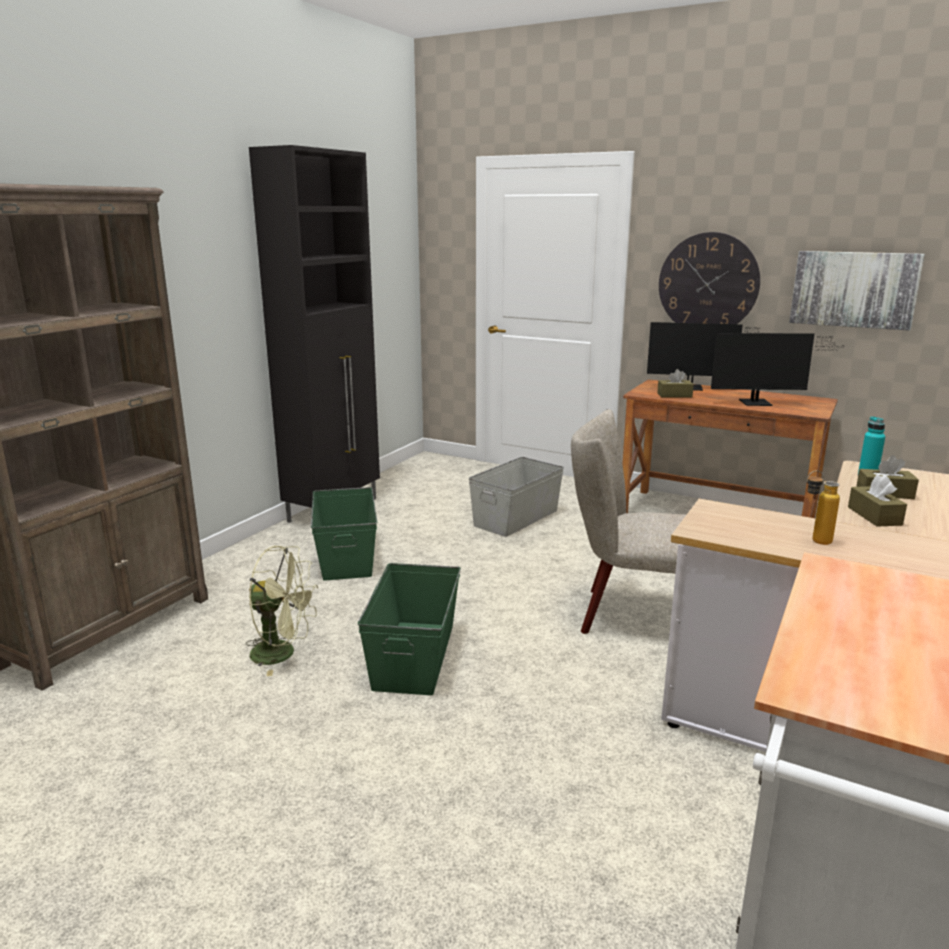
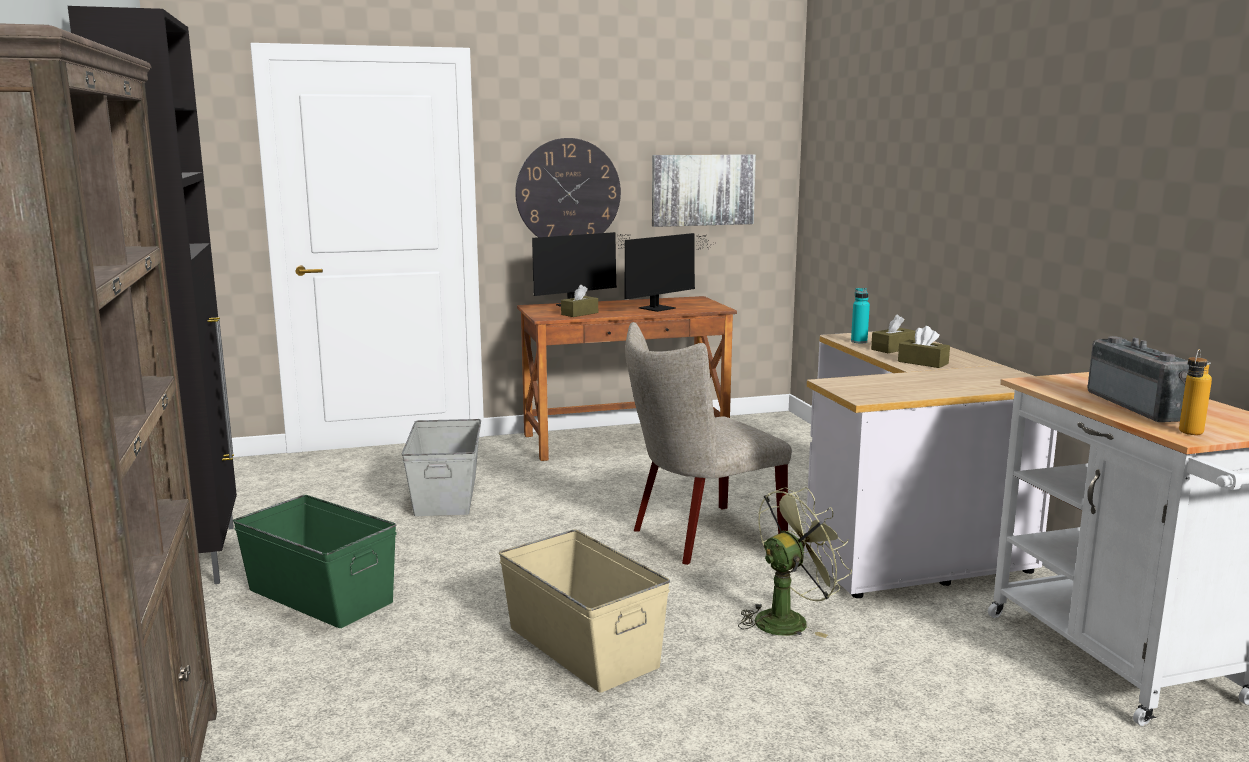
camera: 45 degrees left, 5 degrees down
green fan [246,546,318,676] -> green fan moved to [738,487,852,638]
green storage box [358,563,461,695] -> beige storage box [499,530,670,693]
bottle [807,470,840,545] -> bottle moved to [1179,349,1212,435]
none -> radio [1087,336,1189,422]

